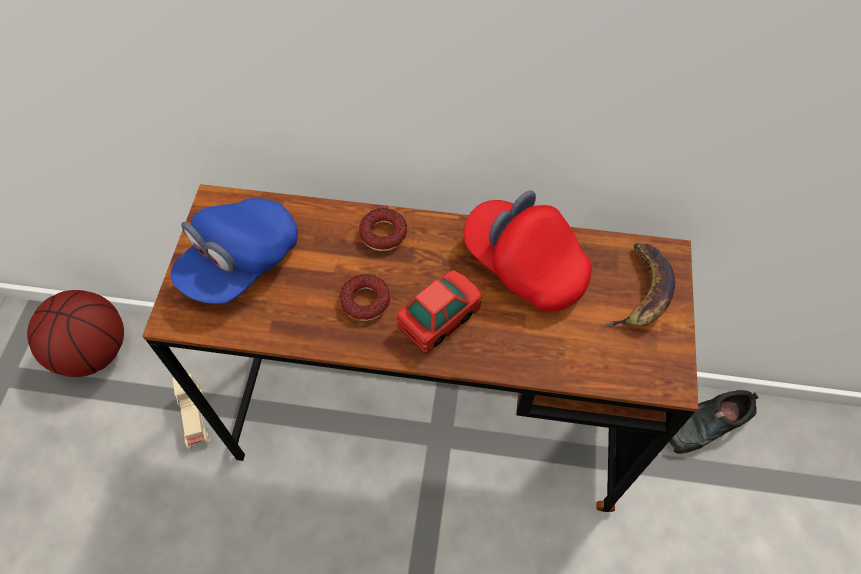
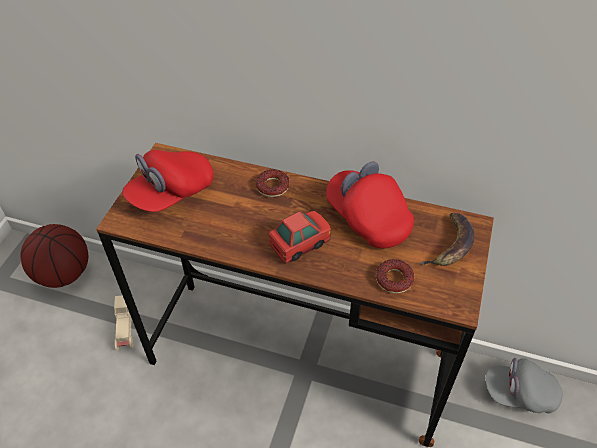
camera: 10 degrees right, 10 degrees down
blue cap [171,198,298,304] -> red cap [122,150,214,212]
donut [340,274,391,321] -> donut moved to [376,259,414,294]
black shoe [669,390,758,454] -> grey cap [486,358,563,413]

